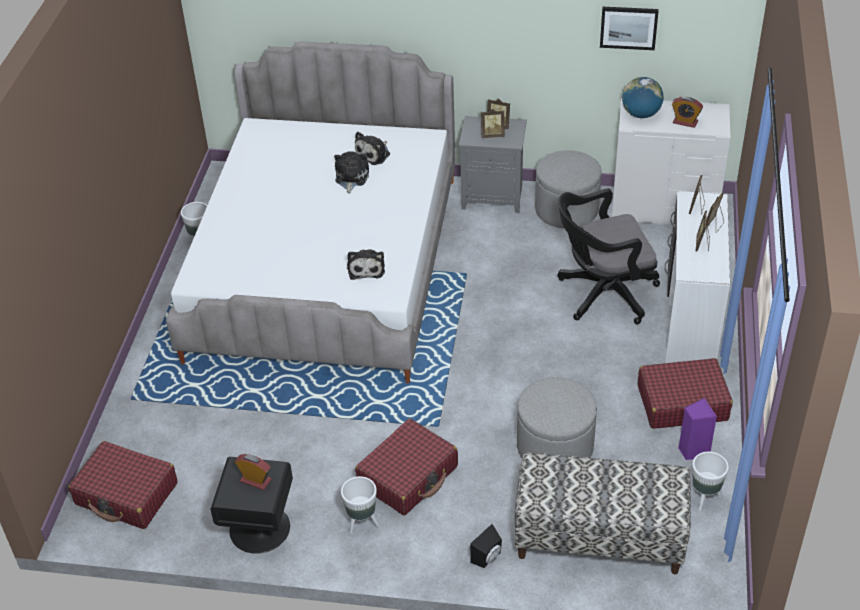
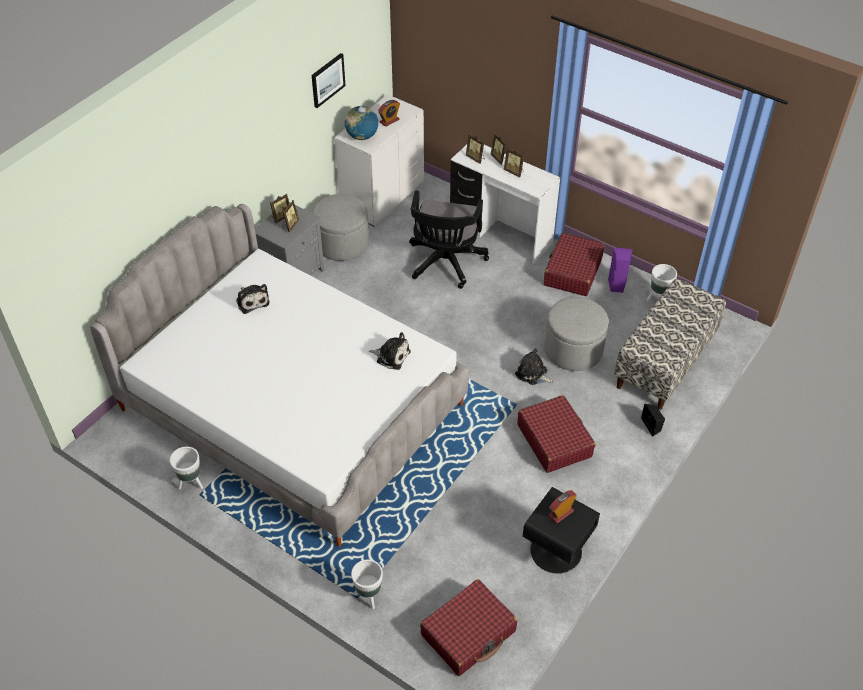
camera: 65 degrees left, 5 degrees up
plush toy [334,151,369,194] -> plush toy moved to [515,348,553,385]
white planter [341,476,379,534] -> white planter moved to [351,560,383,609]

